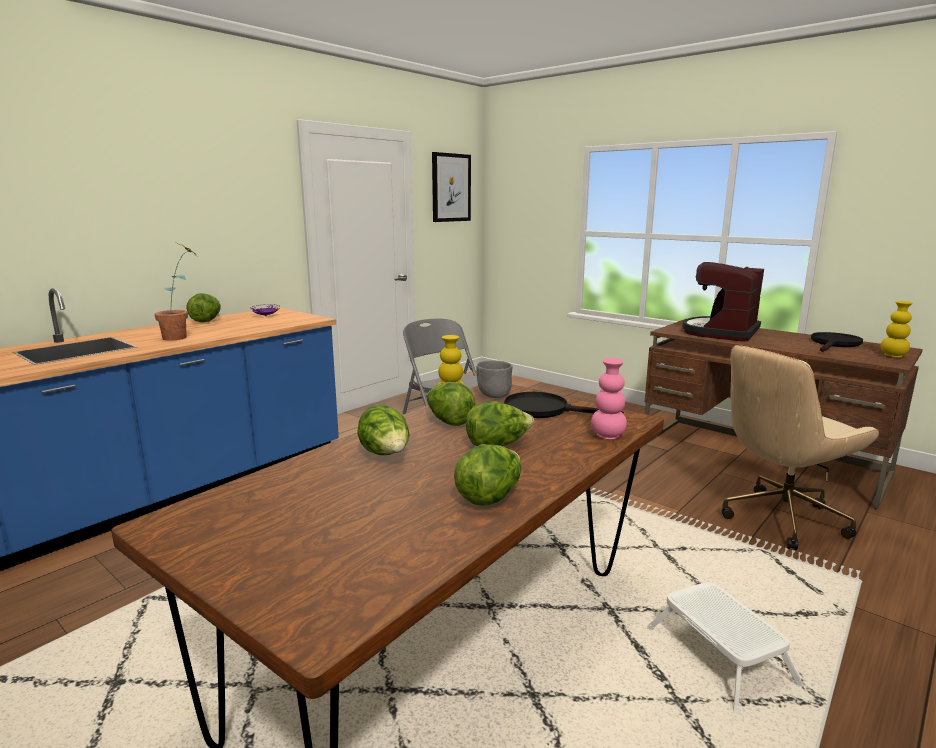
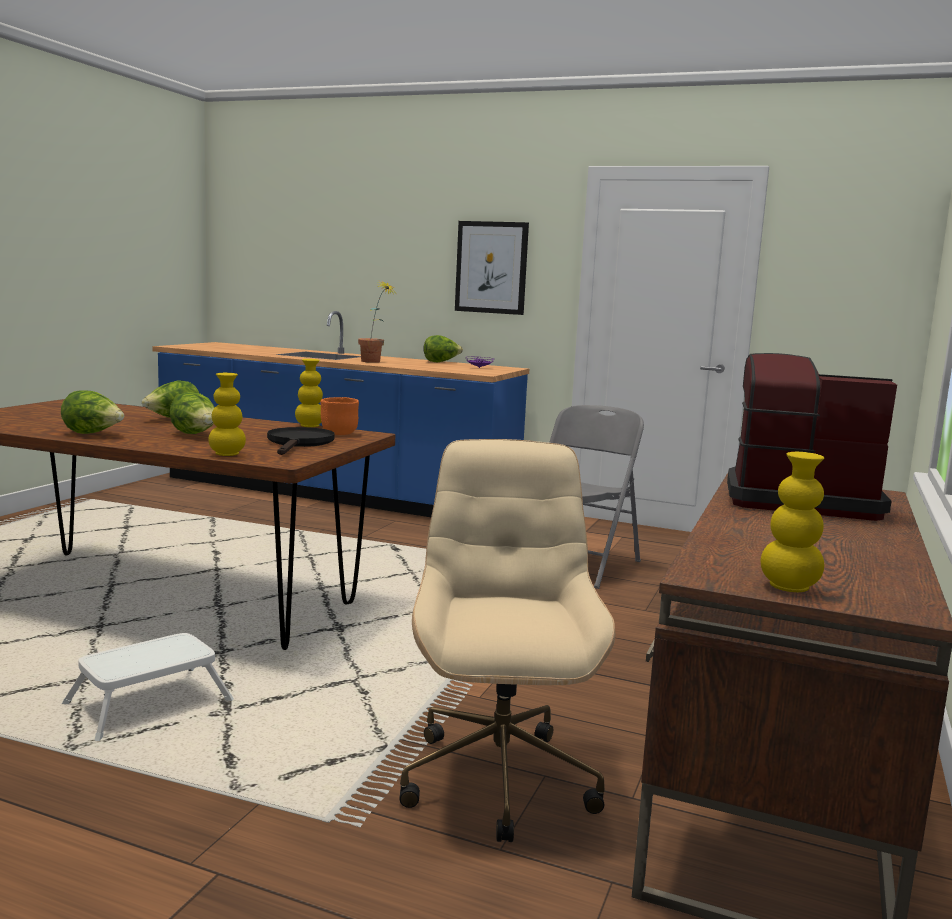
camera: 70 degrees right, 5 degrees down
lettuce [427,382,475,426] -> none
picture [432,152,471,222] -> picture moved to [455,221,529,315]
grey bowl [477,360,513,398] -> orange bowl [321,397,359,435]
pink vase [591,358,627,440] -> yellow vase [208,373,246,456]
beige office chair [721,345,879,550] -> beige office chair turned 45 degrees clockwise [399,439,615,842]
black frying pan [811,332,863,352] -> none

